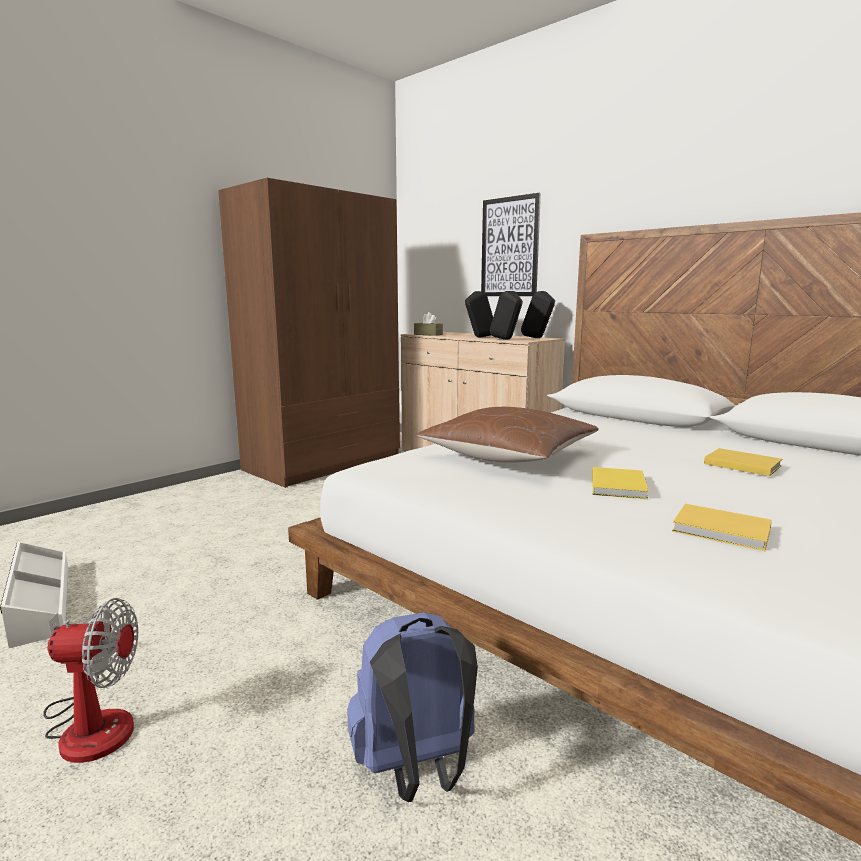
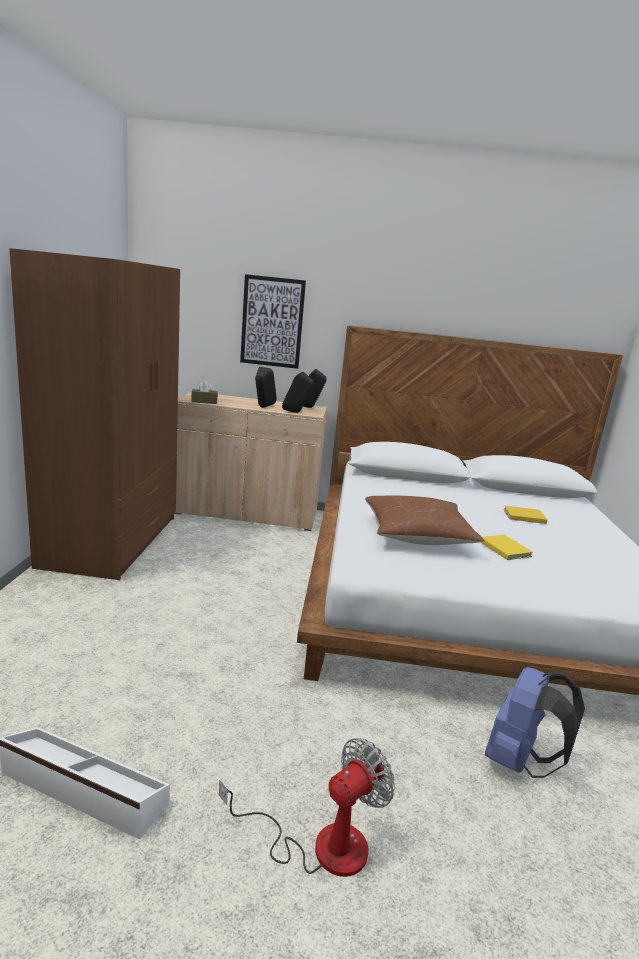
camera: 40 degrees left, 5 degrees up
yellow book [672,504,772,551] -> none

